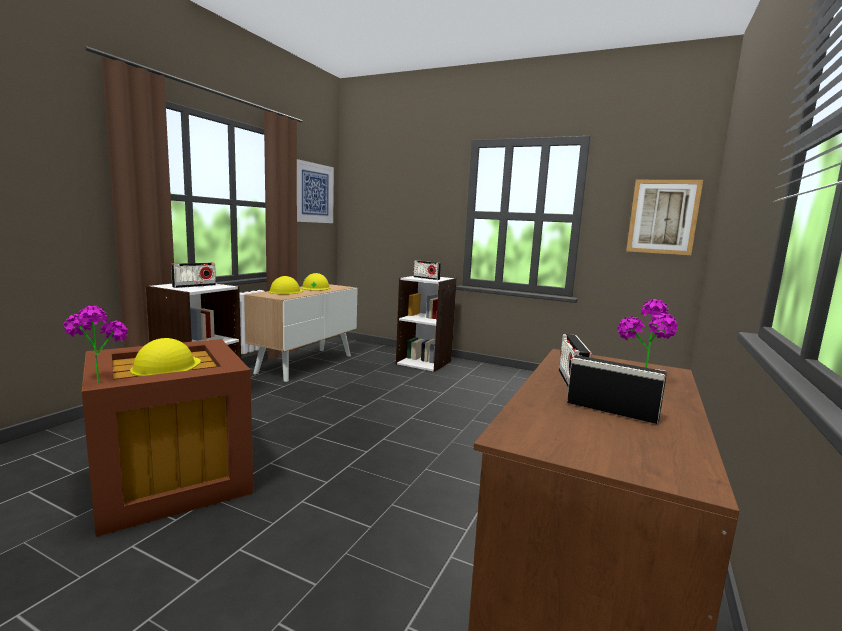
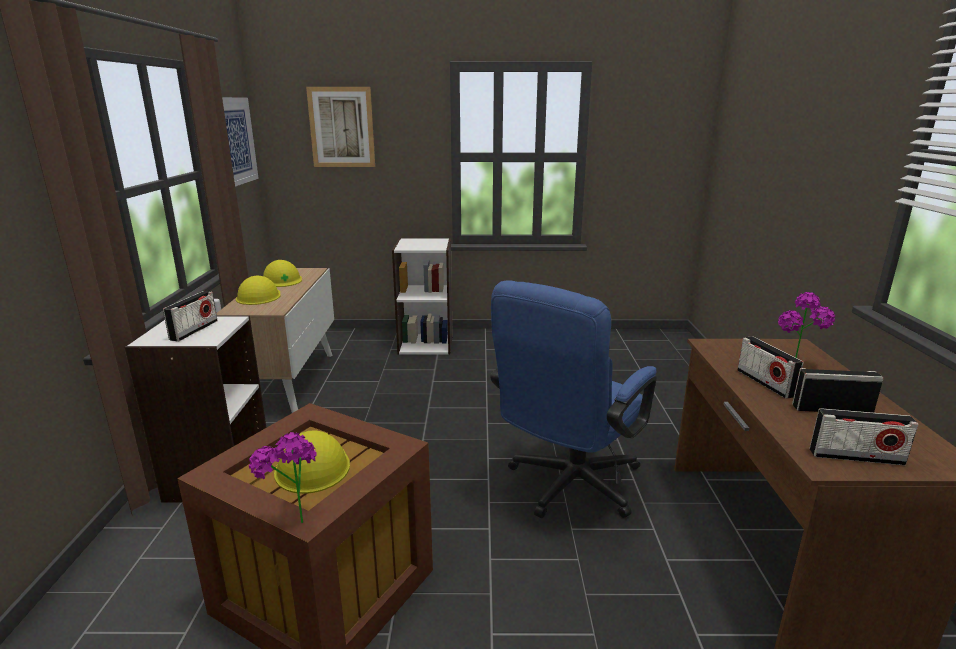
camera: 25 degrees left, 10 degrees up
radio [413,261,441,280] -> radio moved to [810,408,919,466]
picture [626,180,703,255] -> picture moved to [306,87,375,167]
none -> blue office chair [490,280,657,518]

